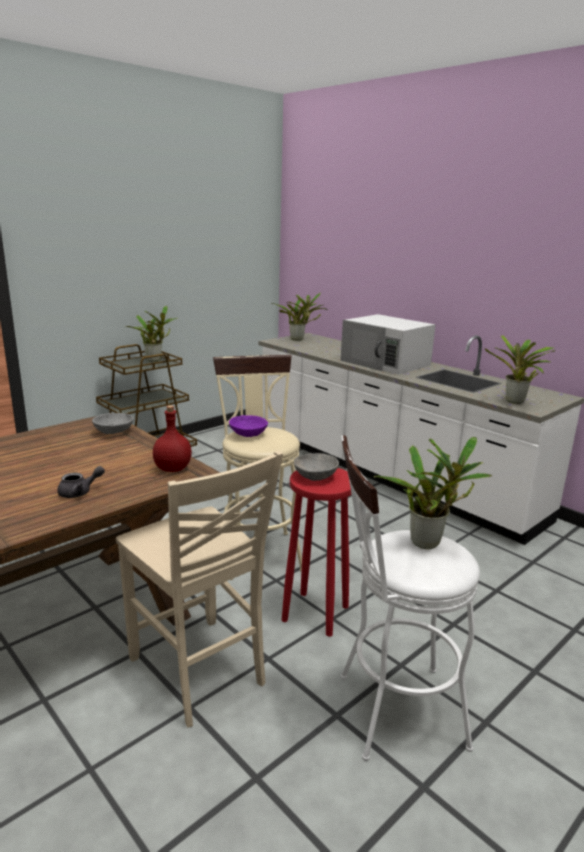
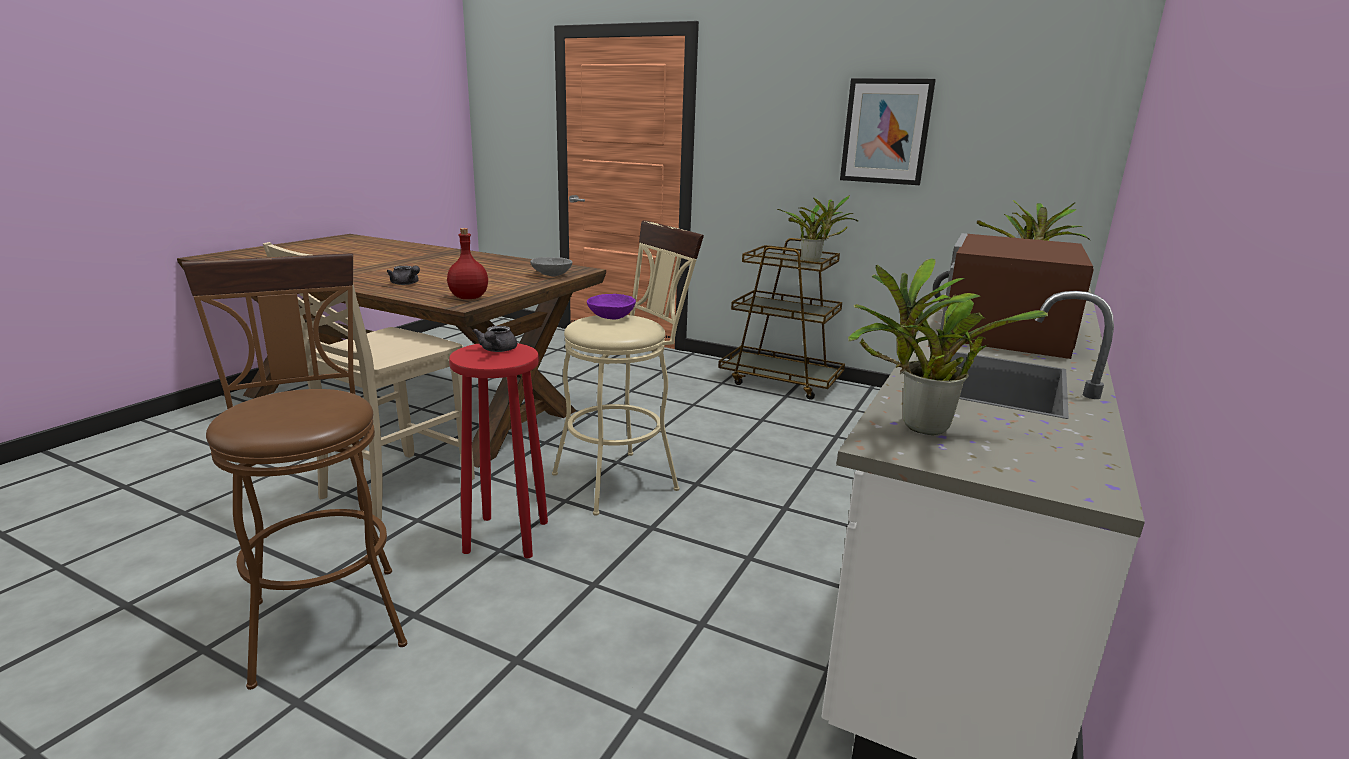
camera: 70 degrees right, 0 degrees up
grey bowl [294,453,339,481] -> grey teapot [473,326,517,352]
white microwave [340,314,436,374] -> brown microwave [933,233,1094,359]
white stool [341,435,480,761] -> brown stool [181,253,407,690]
potted plant [373,437,492,549] -> none
none -> picture [840,78,936,185]

